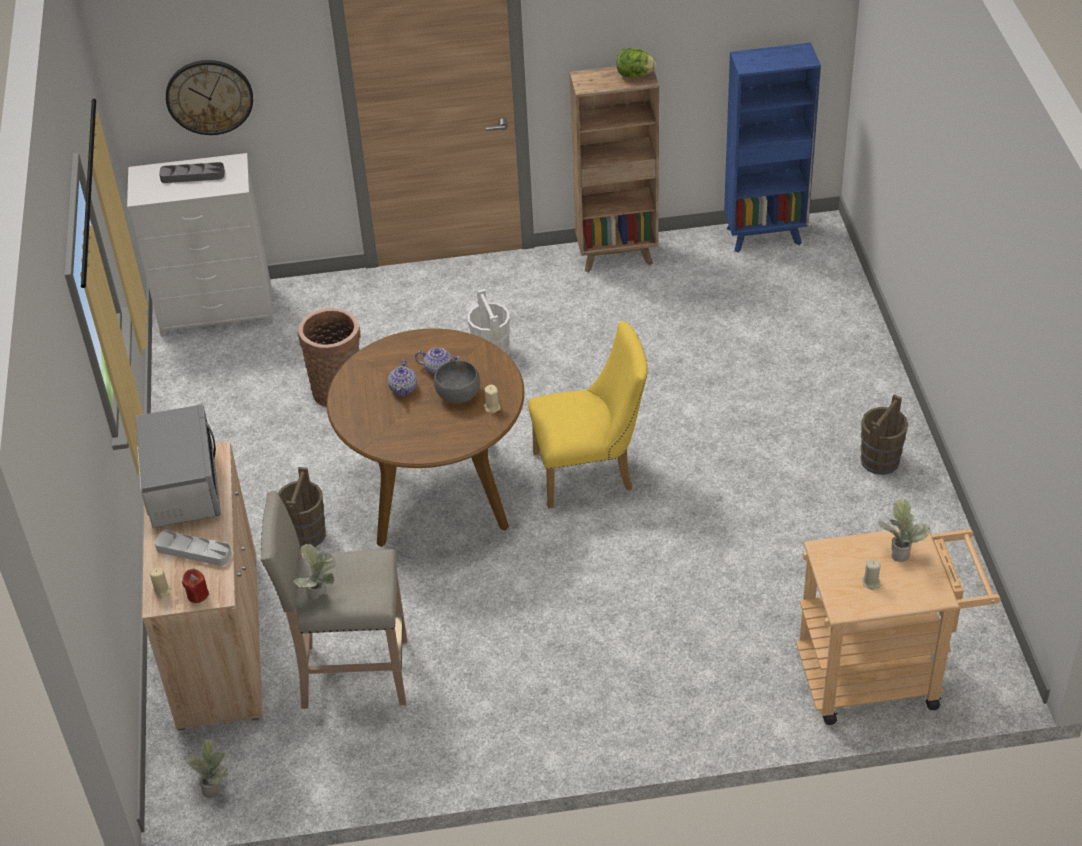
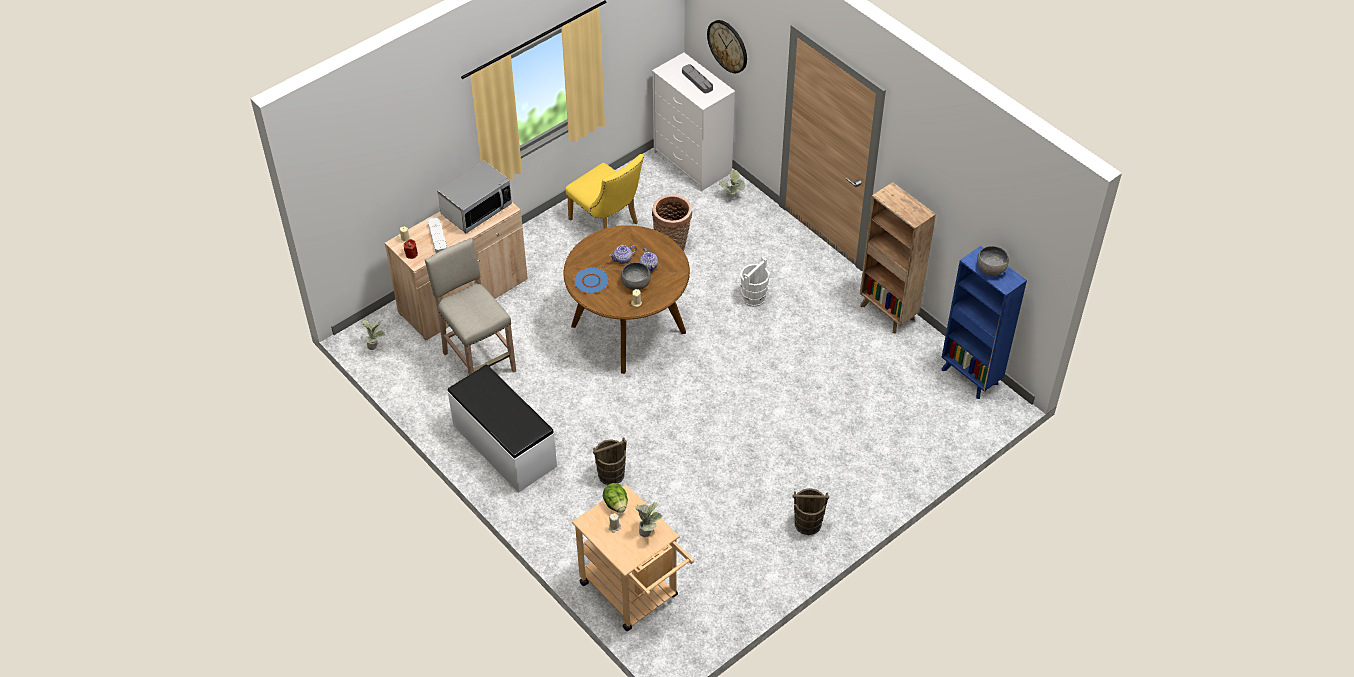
camera: 55 degrees right, 5 degrees up
brown bucket [278,467,326,549] -> brown bucket moved to [593,438,627,485]
potted plant [293,544,336,600] -> potted plant moved to [719,170,745,198]
yellow chair [528,321,648,509] -> yellow chair moved to [565,154,644,229]
lettuce [617,48,657,78] -> lettuce moved to [603,483,628,513]
none -> white bench [447,364,557,493]
none -> blue plate [573,267,609,294]
none -> grey bowl [977,246,1009,276]

